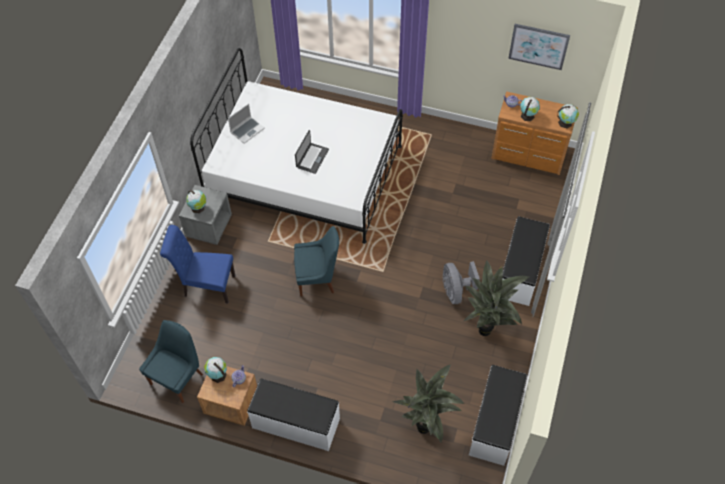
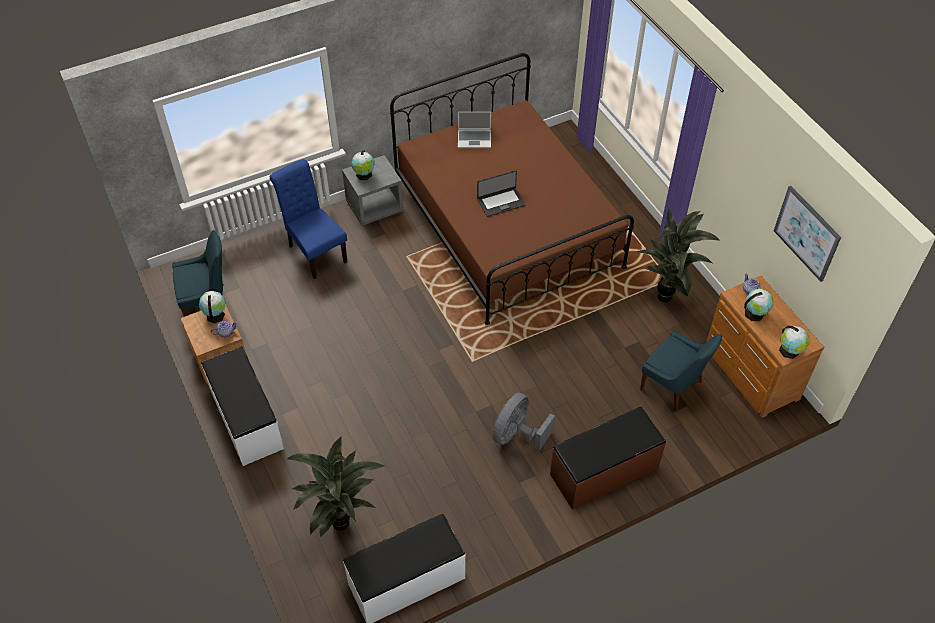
camera: 45 degrees right, 5 degrees down
white bed [190,48,403,244] -> brown bed [390,53,634,325]
blue chair [294,226,339,296] -> blue chair moved to [640,331,722,412]
potted plant [464,261,529,336] -> potted plant moved to [636,209,720,303]
white bench [502,216,550,306] -> brown bench [550,407,666,510]

